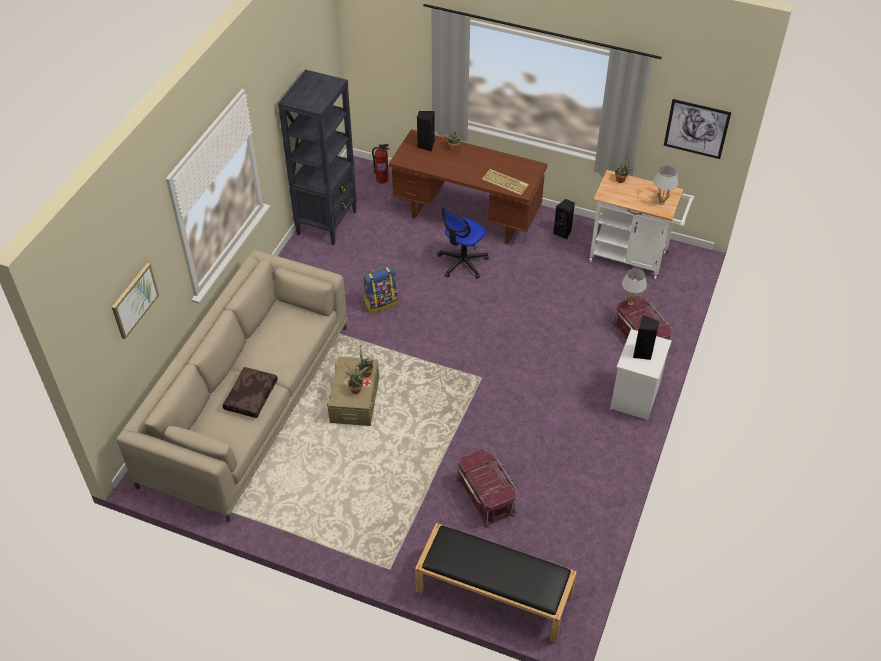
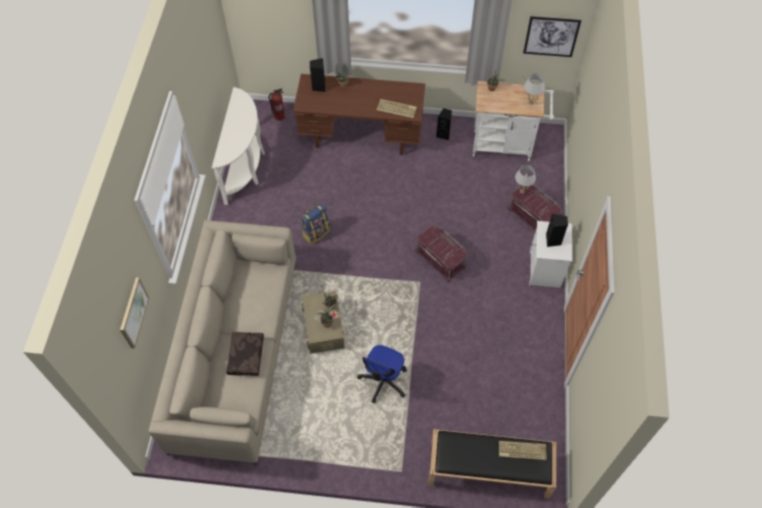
camera: 15 degrees left, 10 degrees up
black bookcase [278,69,357,245] -> white console table [212,87,265,205]
office chair [437,207,489,279] -> office chair moved to [357,345,407,403]
red storage box [455,448,518,528] -> red storage box moved to [415,225,467,283]
none -> keyboard [499,441,547,460]

